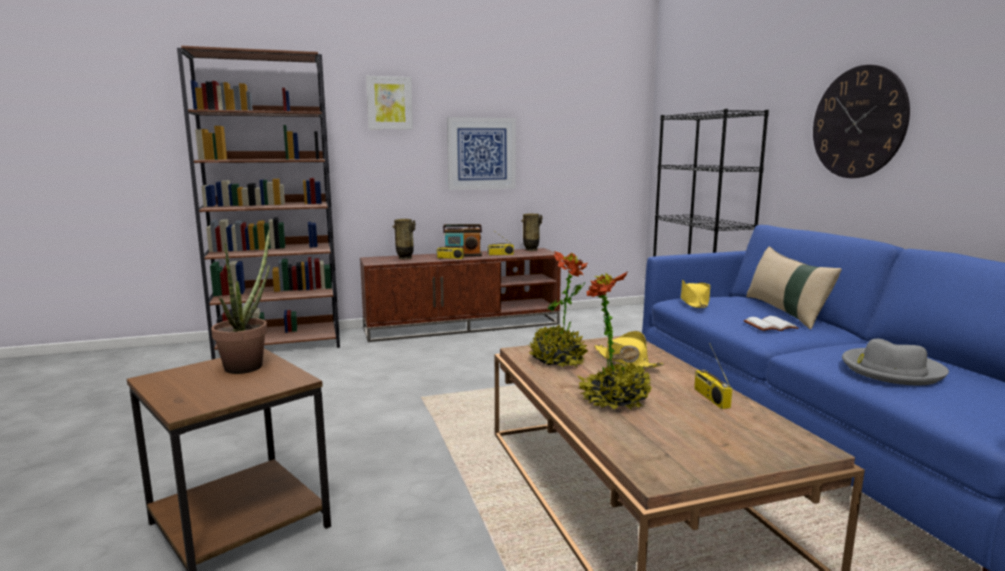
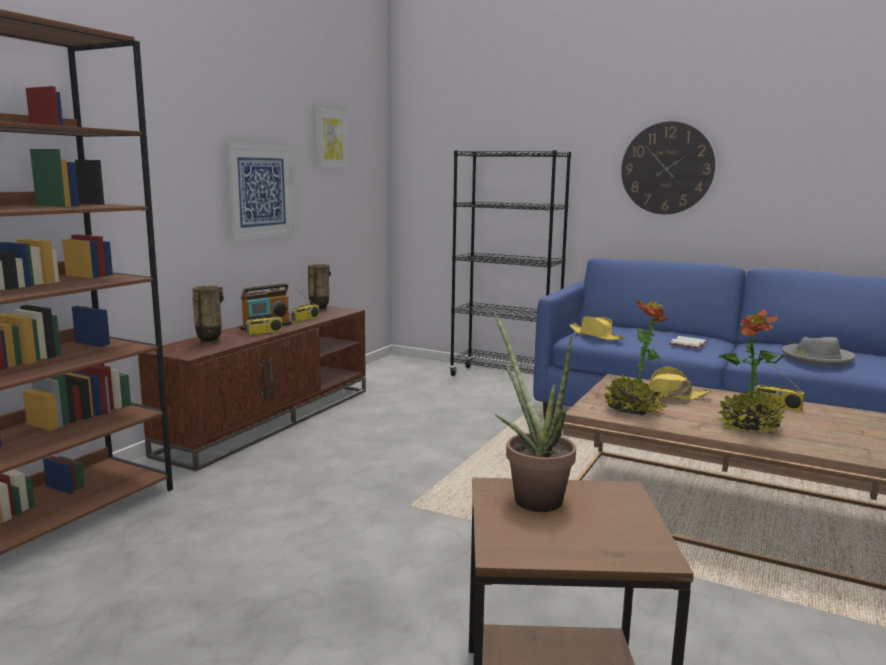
camera: 45 degrees left, 0 degrees up
picture [366,76,413,130] -> picture moved to [315,108,348,168]
beige pillow [746,247,842,329] -> none

